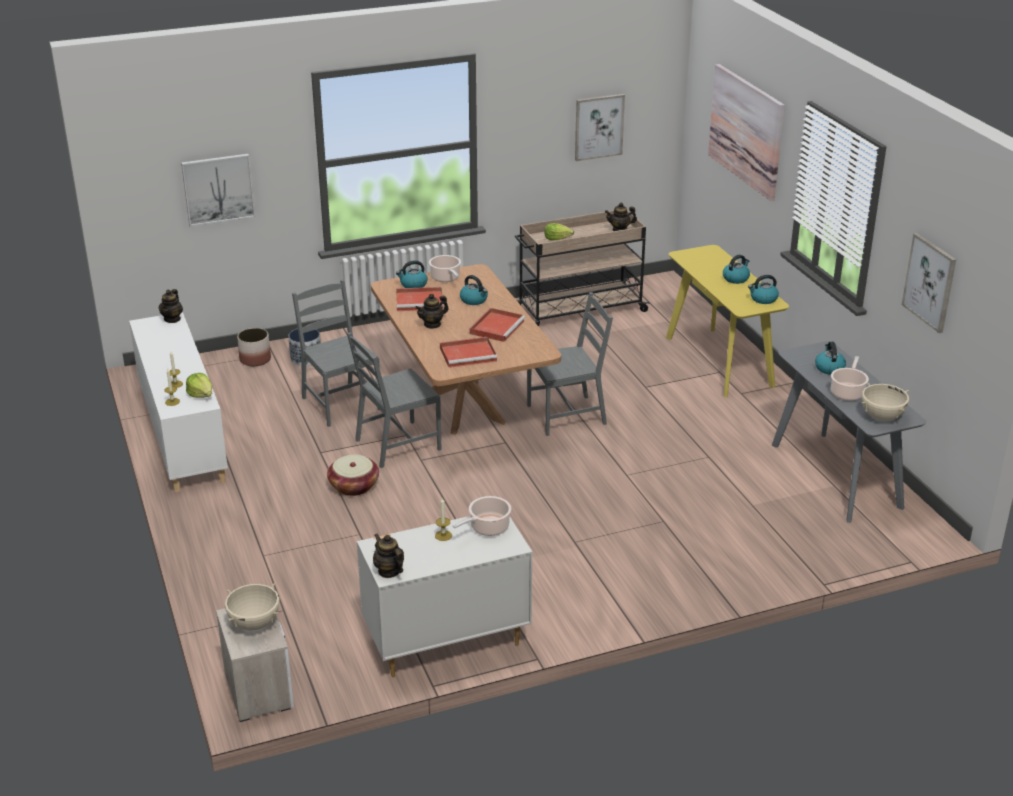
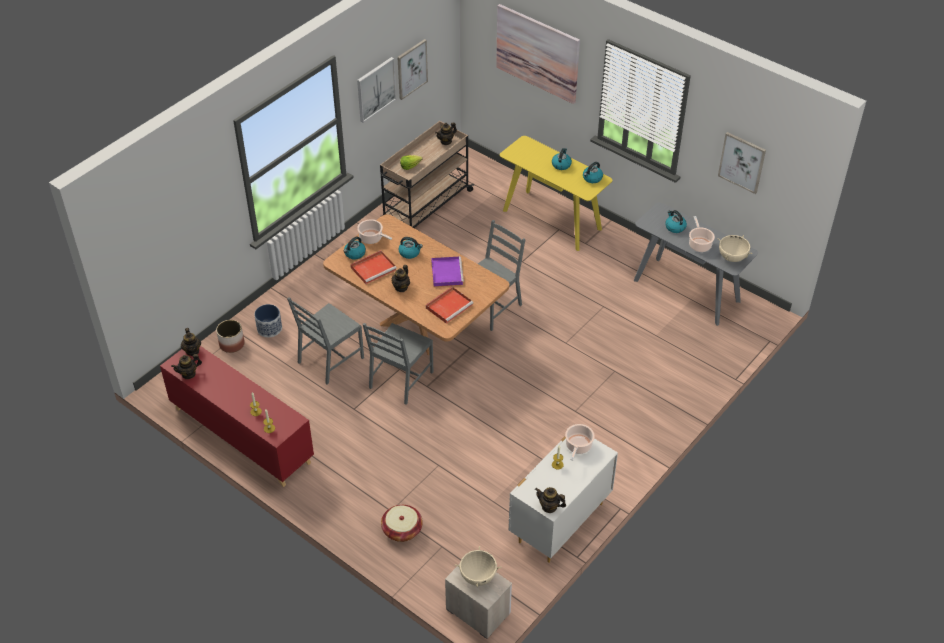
camera: 30 degrees left, 15 degrees up
white cabinet [129,312,228,492] -> red cabinet [160,346,314,487]
picture [181,154,255,227] -> picture moved to [357,57,396,123]
lettuce [186,373,212,398] -> none
grey chair [292,279,380,427] -> grey chair turned 75 degrees counterclockwise [287,297,364,384]
basket [327,454,379,496] -> basket moved to [381,505,423,542]
red tray [469,308,526,342] -> purple tray [431,256,464,287]
none -> teapot [171,354,202,379]

